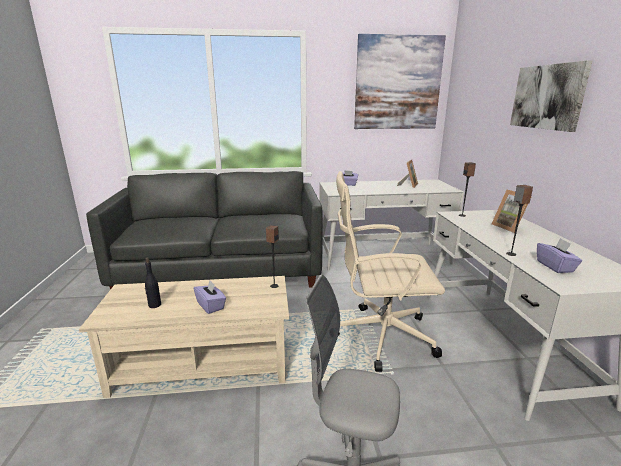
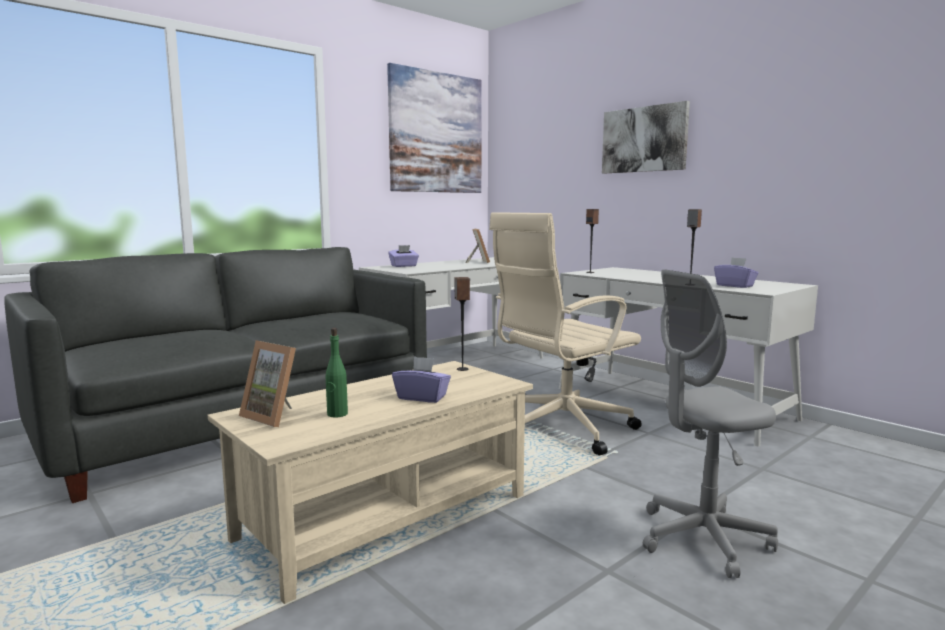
camera: 35 degrees left, 10 degrees down
black bottle [145,257,161,308] -> green bottle [326,328,348,418]
picture frame [492,190,532,233] -> picture frame moved to [239,340,296,427]

